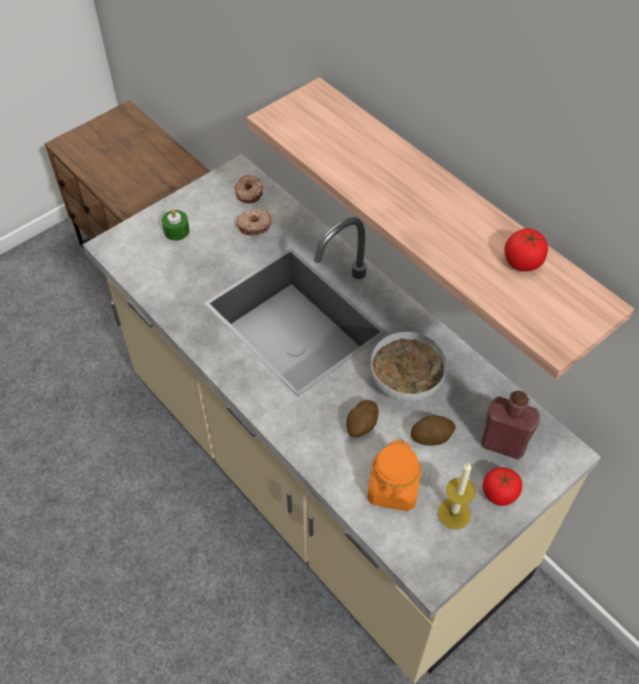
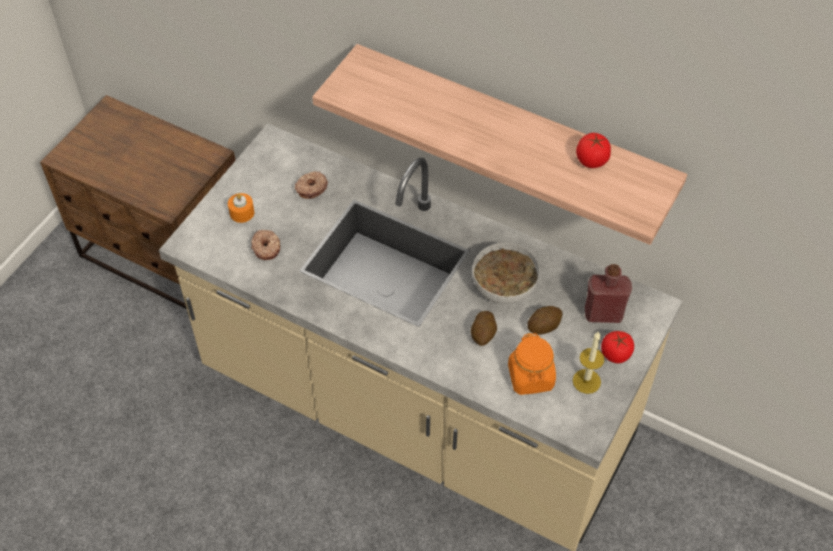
camera: 20 degrees left, 0 degrees up
green candle [162,209,190,241] -> orange candle [228,193,254,223]
donut [234,175,263,203] -> donut moved to [251,230,281,260]

